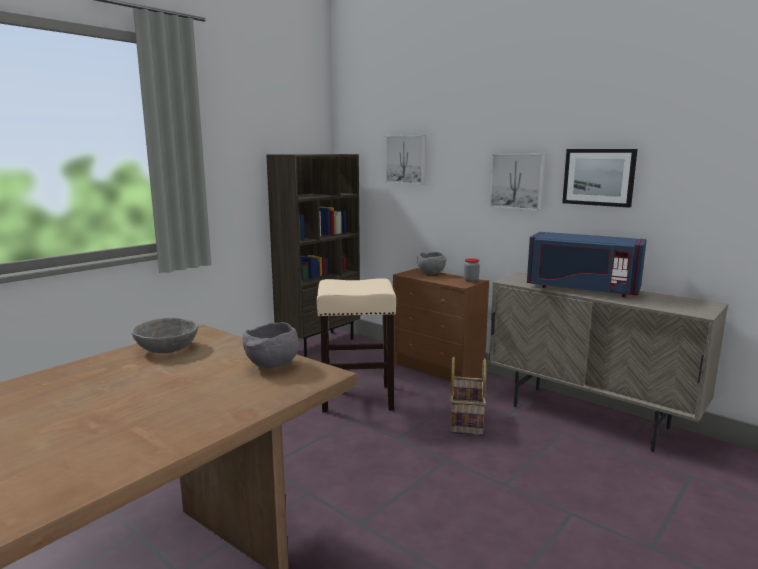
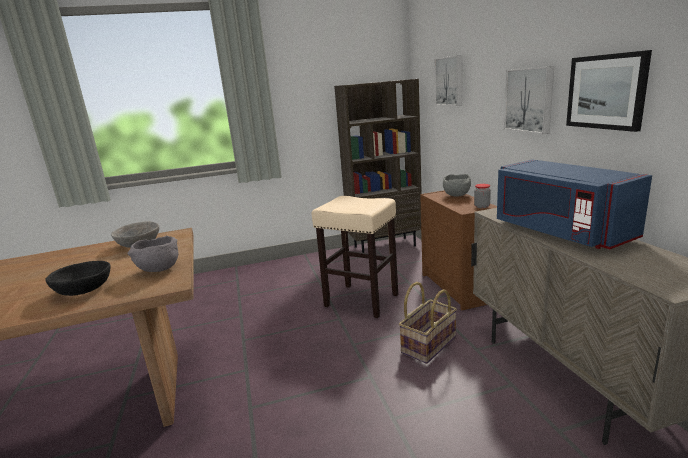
camera: 35 degrees right, 5 degrees up
none -> black bowl [45,261,111,296]

